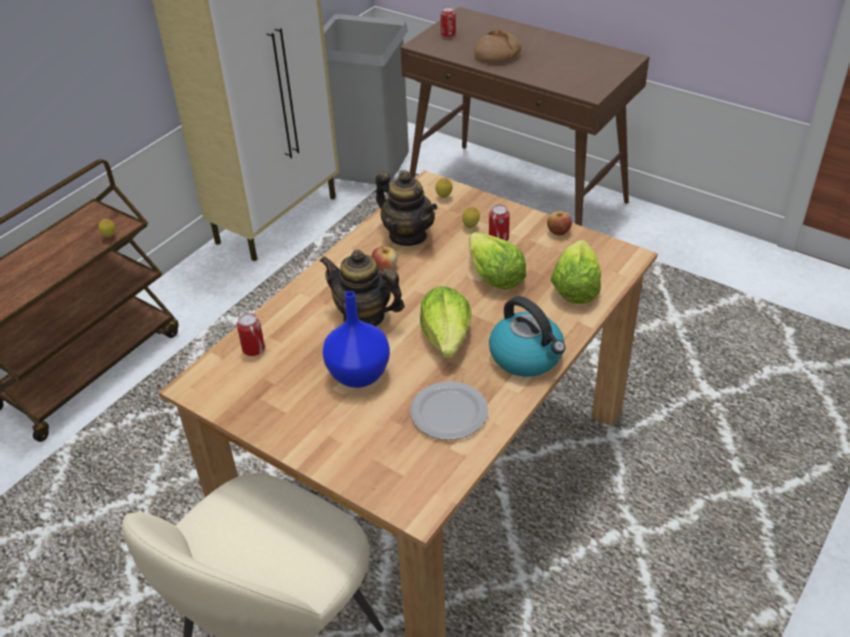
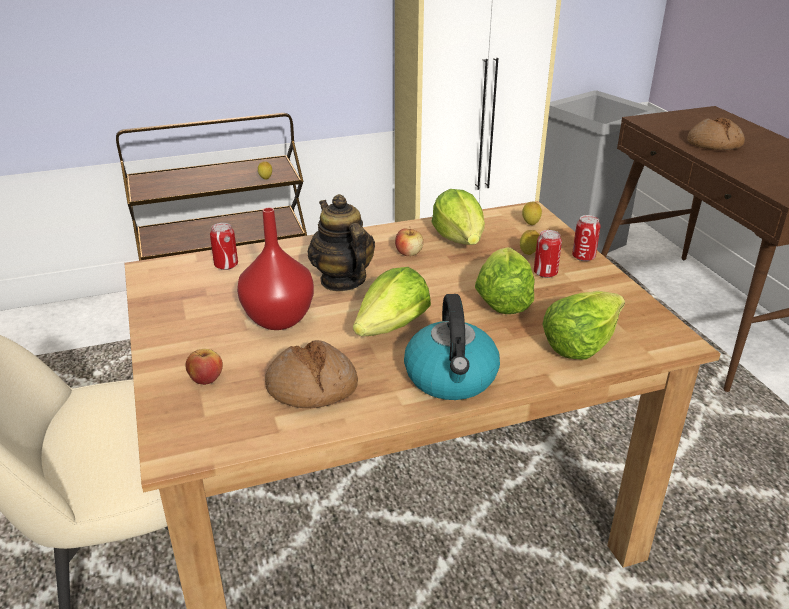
camera: 35 degrees right, 10 degrees down
blue vase [322,291,390,388] -> red vase [237,208,314,330]
teapot [376,171,437,246] -> lettuce [431,189,485,245]
plate [410,381,488,440] -> bread [265,340,358,408]
can [441,6,456,38] -> can moved to [572,215,601,261]
apple [547,211,572,235] -> apple moved to [186,349,223,385]

